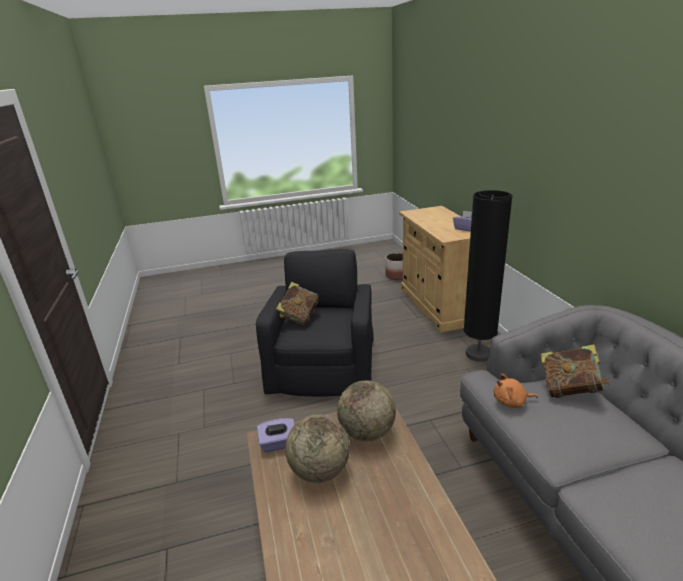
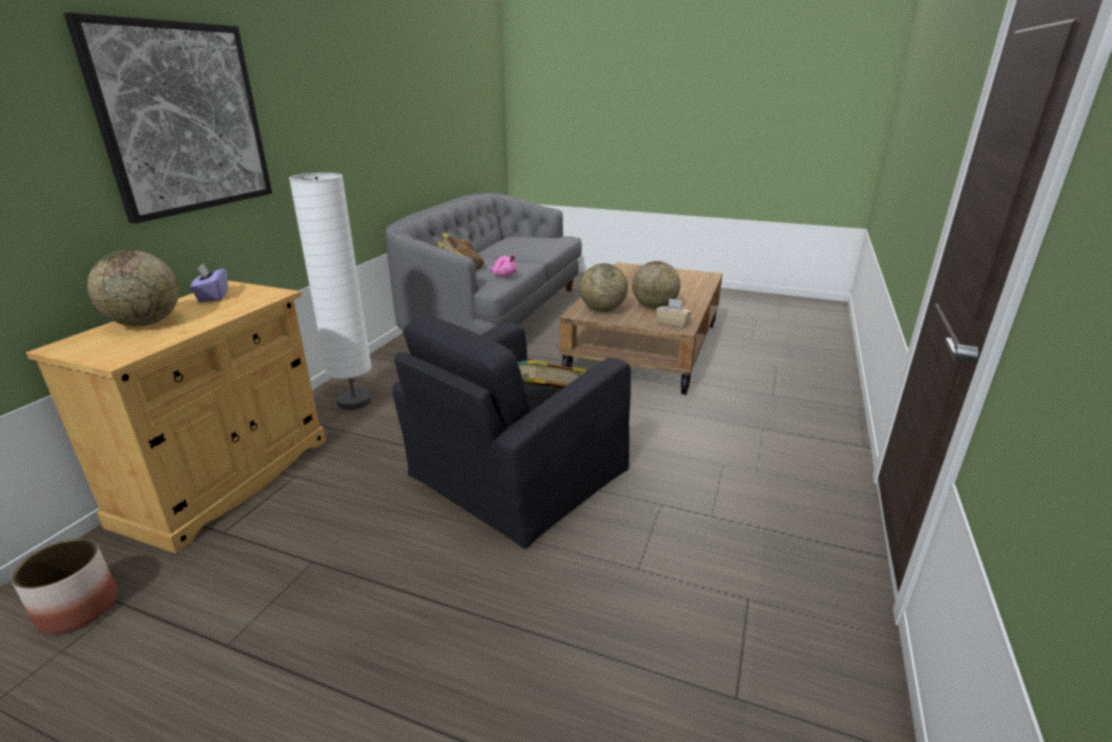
camera: 145 degrees left, 0 degrees up
purple tissue box [257,418,295,452] -> beige tissue box [656,298,691,328]
black floor lamp [464,190,513,362] -> white floor lamp [289,173,372,410]
orange plush toy [494,373,538,408] -> pink plush toy [488,254,517,277]
none -> picture [64,12,272,224]
none -> globe [87,250,179,326]

